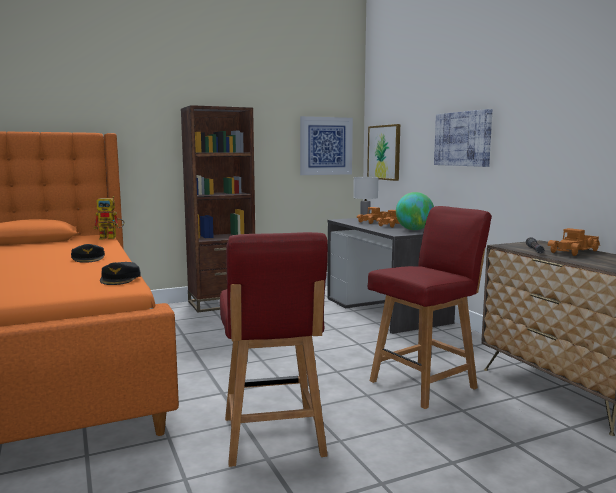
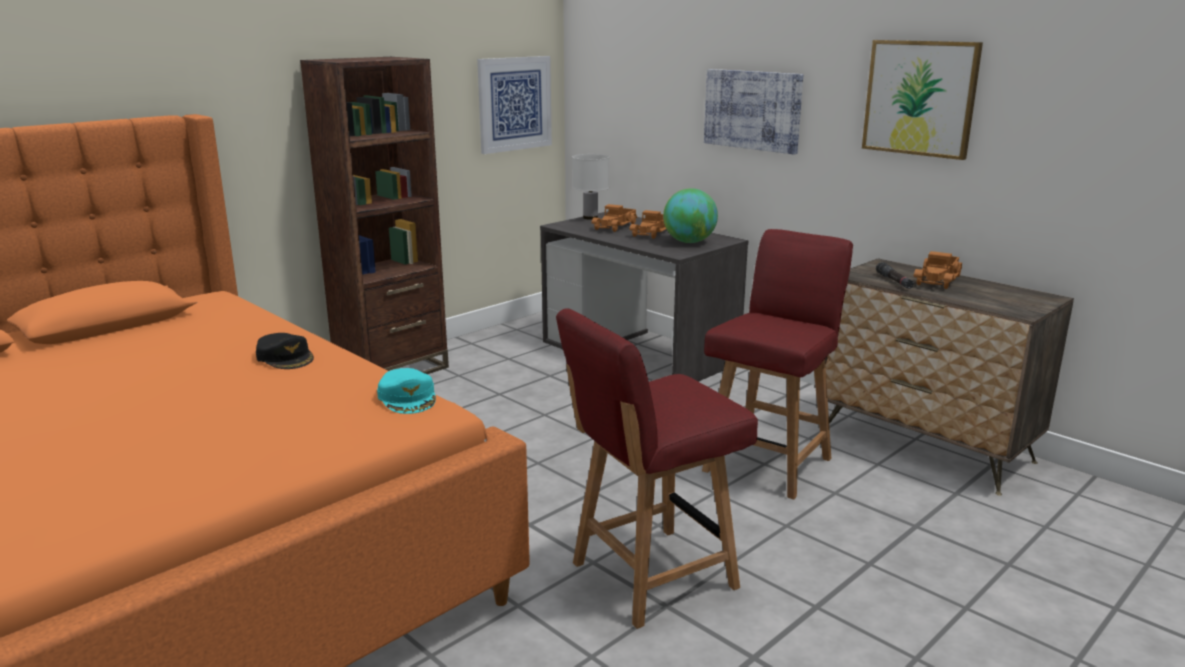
camera: 20 degrees left, 10 degrees up
toy robot [94,196,124,239] -> none
black cap [100,262,141,285] -> turquoise cap [377,368,436,414]
red chair [220,232,328,467] -> red chair turned 90 degrees clockwise [556,308,758,629]
picture [367,124,400,181] -> picture moved to [862,40,983,160]

